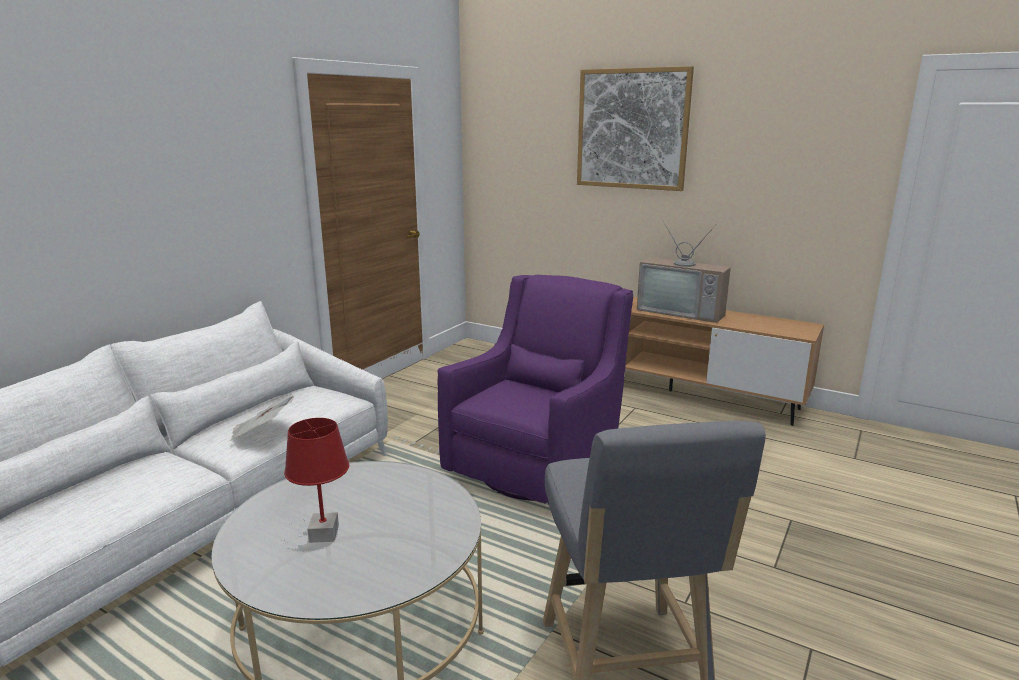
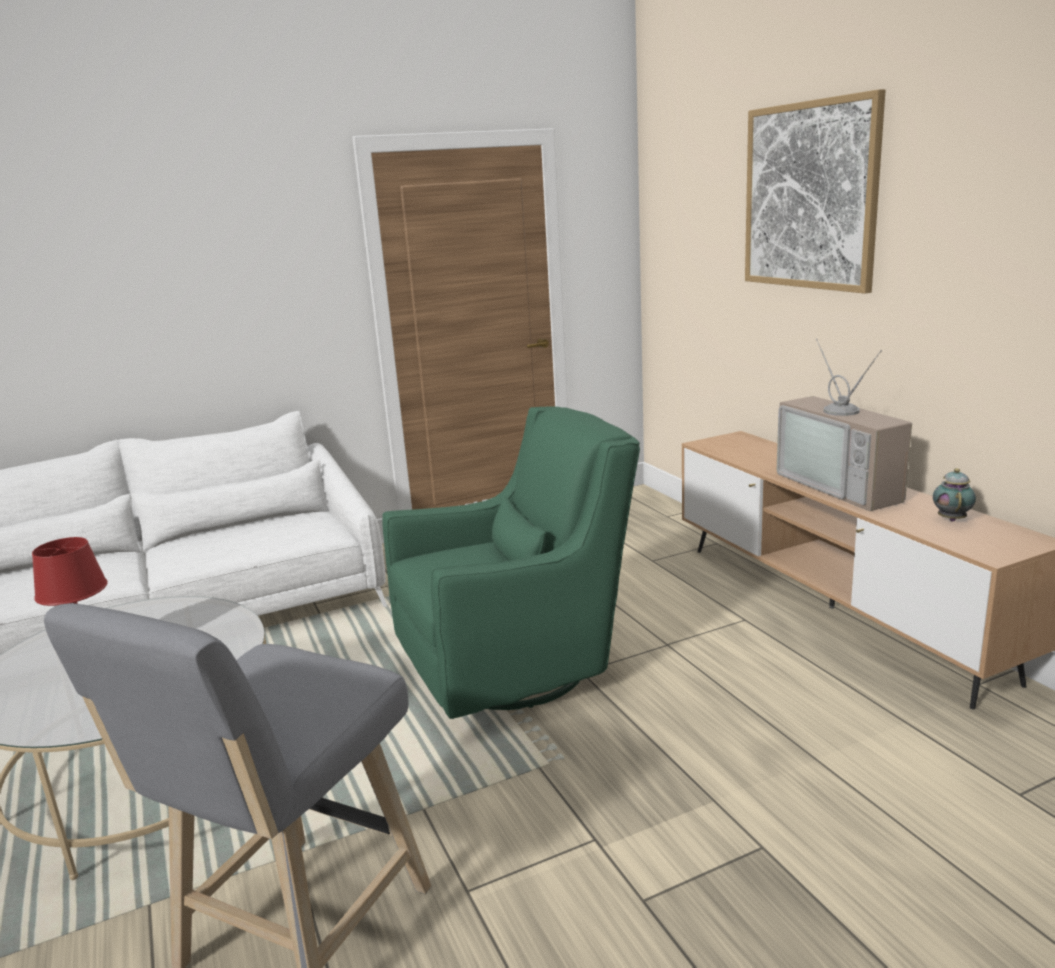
camera: 35 degrees right, 0 degrees up
newspaper [230,394,294,441] -> none
purple armchair [437,275,633,504] -> green armchair [382,407,640,719]
none -> teapot [933,468,976,522]

